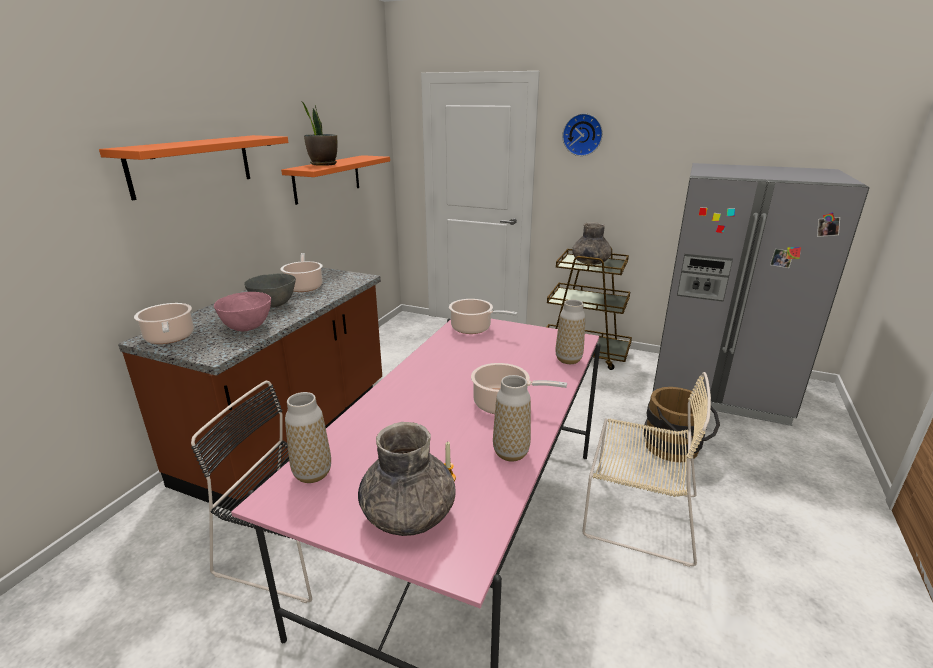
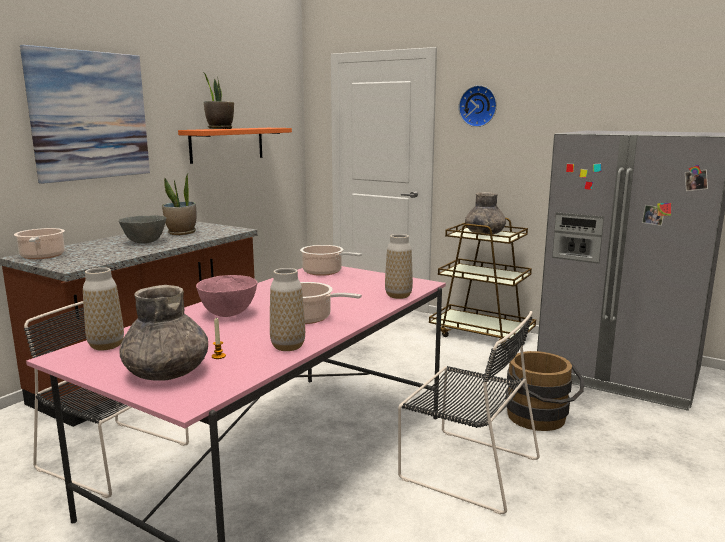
camera: 10 degrees right, 10 degrees down
orange shelf [99,135,288,200] -> picture [20,45,150,184]
pink bowl [214,292,271,332] -> pink bowl moved to [196,275,258,317]
cooking pot [281,253,323,292] -> potted plant [162,174,196,235]
beige chair [582,372,711,567] -> black chair [398,311,540,514]

